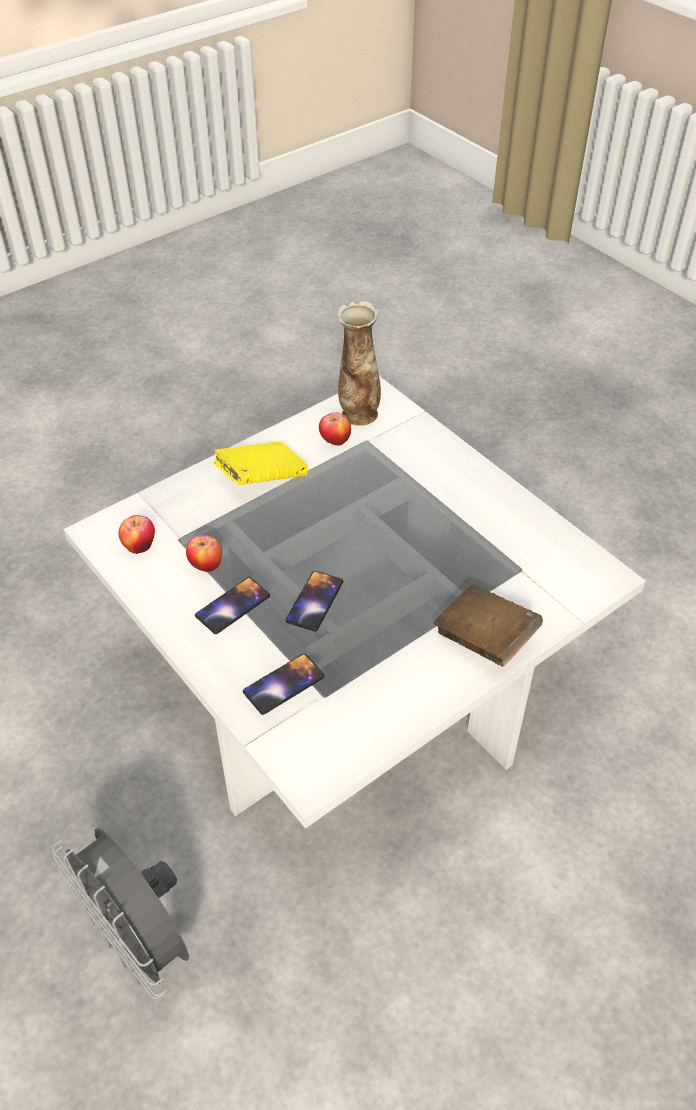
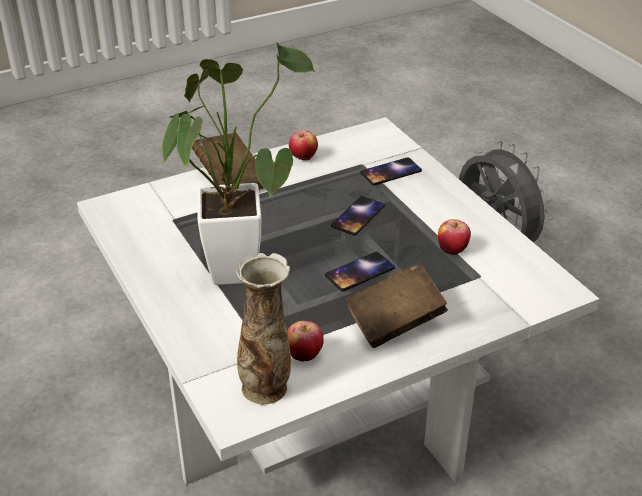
camera: 170 degrees left, 10 degrees down
apple [118,515,155,554] -> apple moved to [289,130,318,160]
phone [195,577,270,634] -> phone moved to [325,252,395,291]
yellow book [213,441,308,485] -> brown book [345,262,448,348]
none -> potted plant [161,42,315,285]

